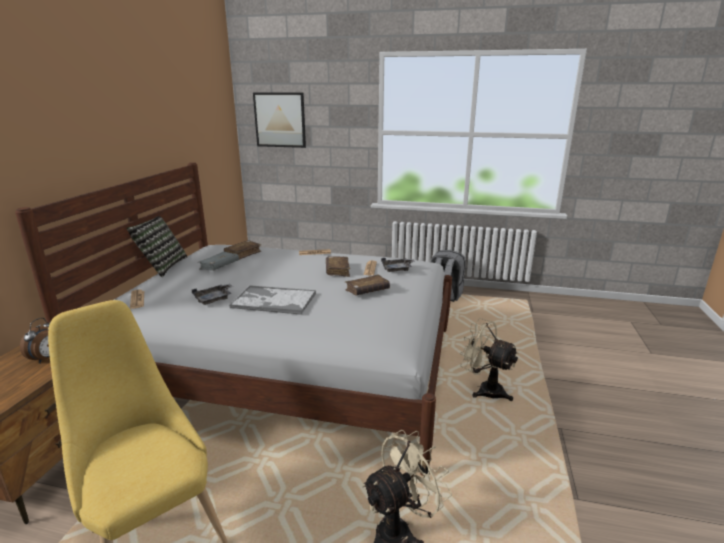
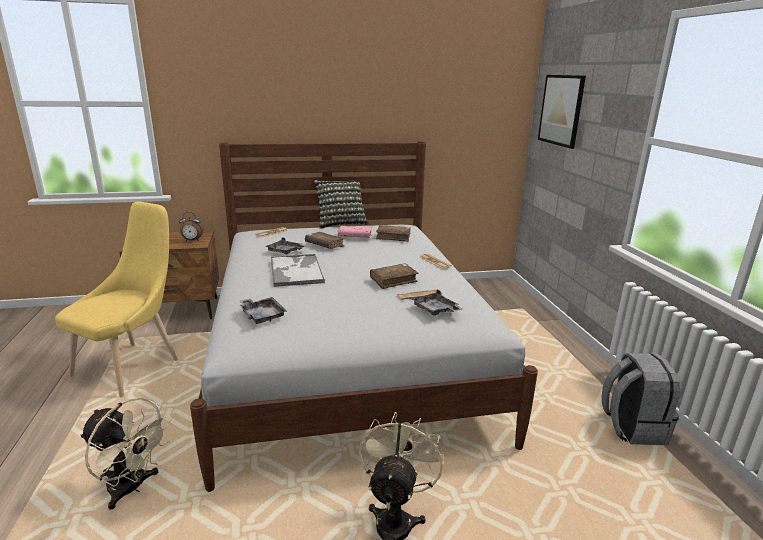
camera: 65 degrees right, 0 degrees up
grey book [198,252,239,271] -> pink book [338,226,373,238]
brown book [345,275,390,296] -> brown book moved to [305,232,345,249]
none -> grey tray [240,297,287,324]

